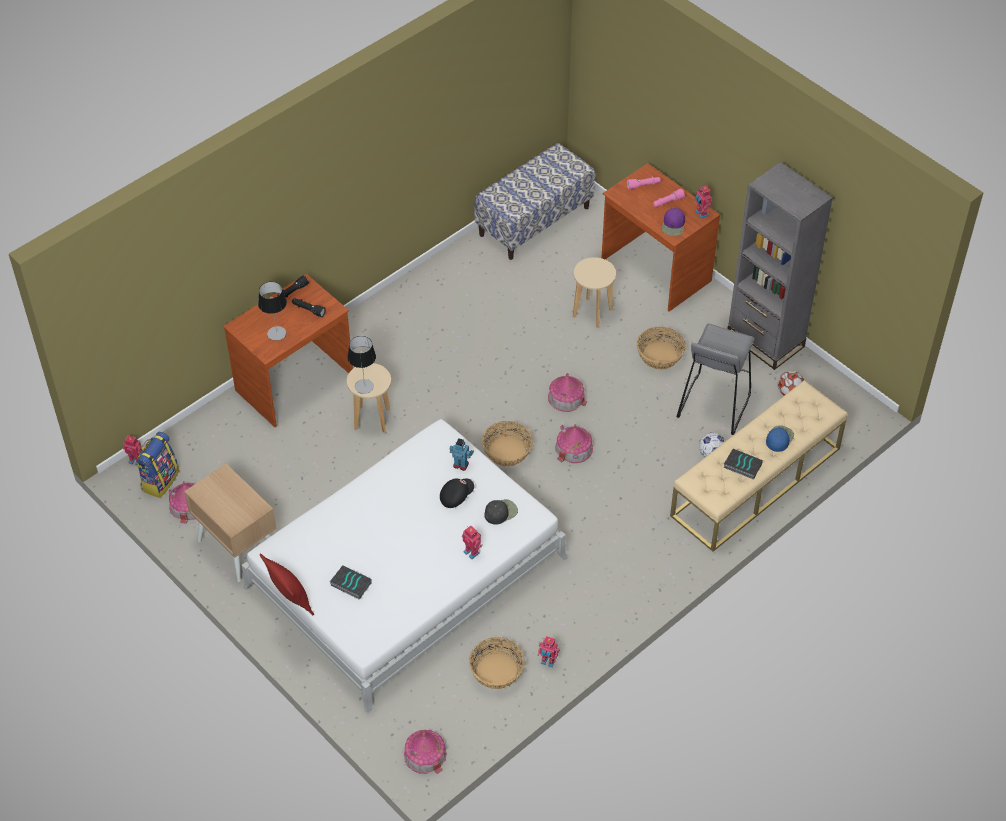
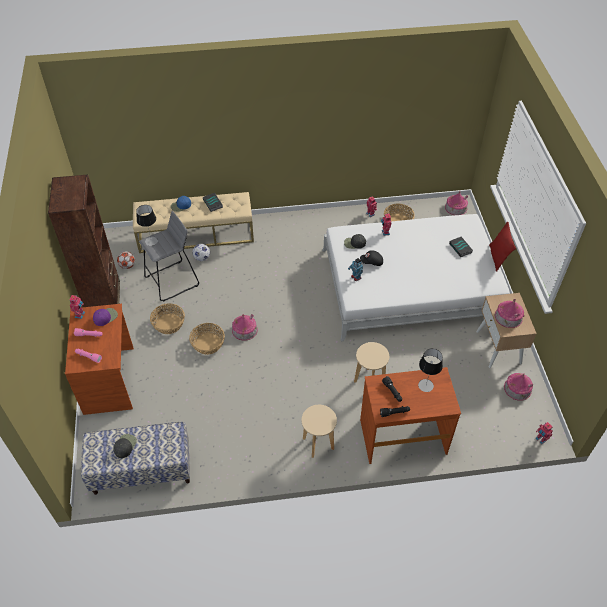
camera: 145 degrees left, 0 degrees up
backpack [137,432,179,498] -> none
table lamp [347,336,376,394] -> table lamp moved to [136,205,158,246]
basket [482,421,533,466] -> basket moved to [189,323,225,355]
toy house [555,424,593,463] -> toy house moved to [495,299,524,328]
beige stool [573,257,616,328] -> beige stool moved to [302,405,337,458]
grey bookcase [728,162,833,370] -> brown bookcase [48,174,120,307]
none -> black cap [113,434,137,458]

